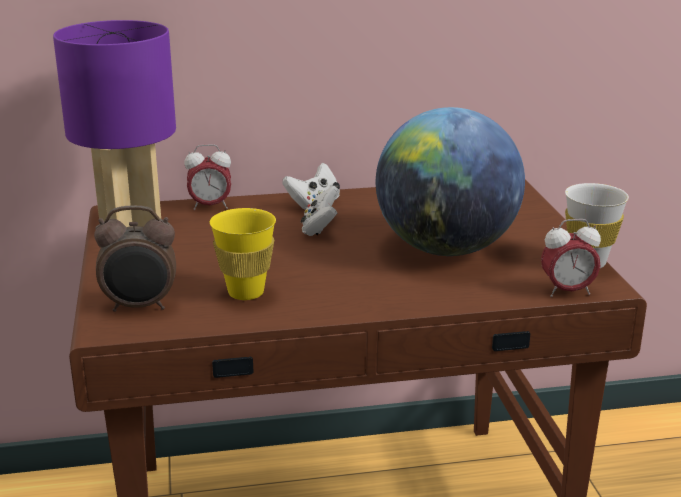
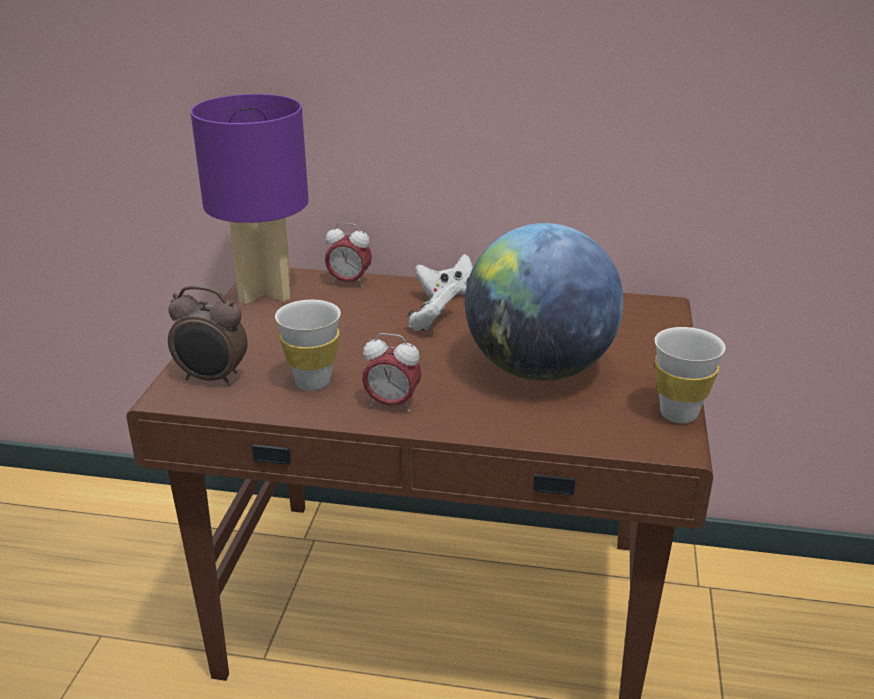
camera: 20 degrees right, 5 degrees up
yellow cup [210,208,276,300] -> white cup [275,300,341,391]
alarm clock [541,219,601,297] -> alarm clock moved to [362,333,421,412]

